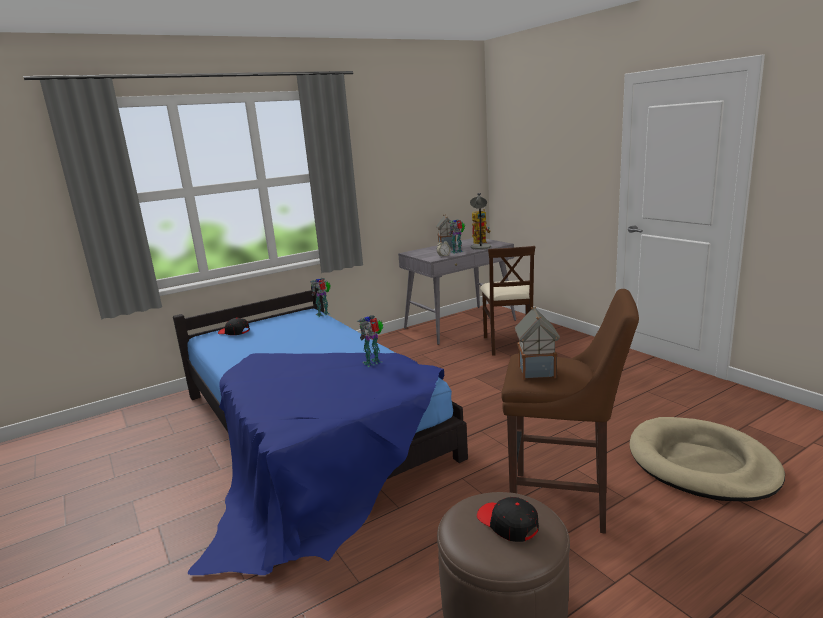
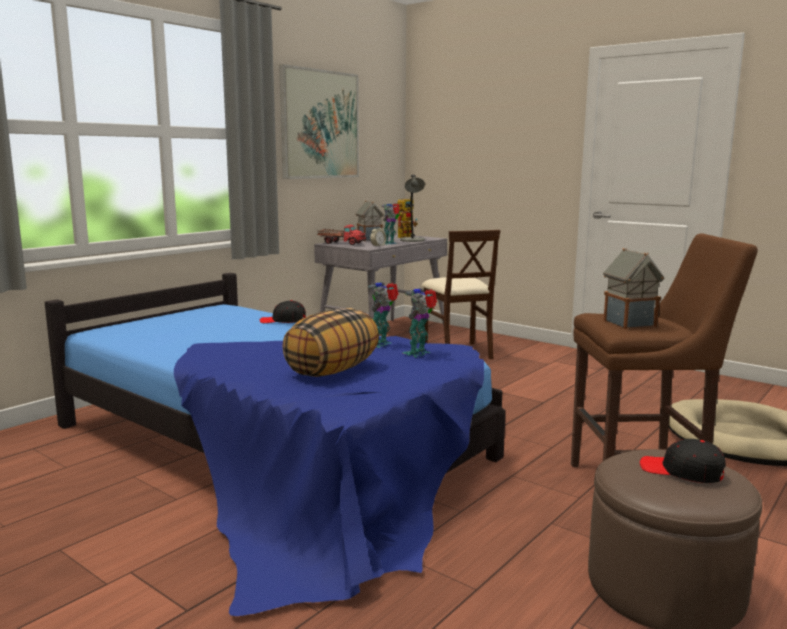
camera: 20 degrees left, 5 degrees down
black cap [218,318,250,335] -> black cap moved to [260,300,306,323]
toy robot [310,278,331,317] -> toy robot moved to [403,288,437,357]
none -> picture [279,64,359,179]
none -> pillow [282,308,379,377]
none -> toy truck [317,225,367,245]

